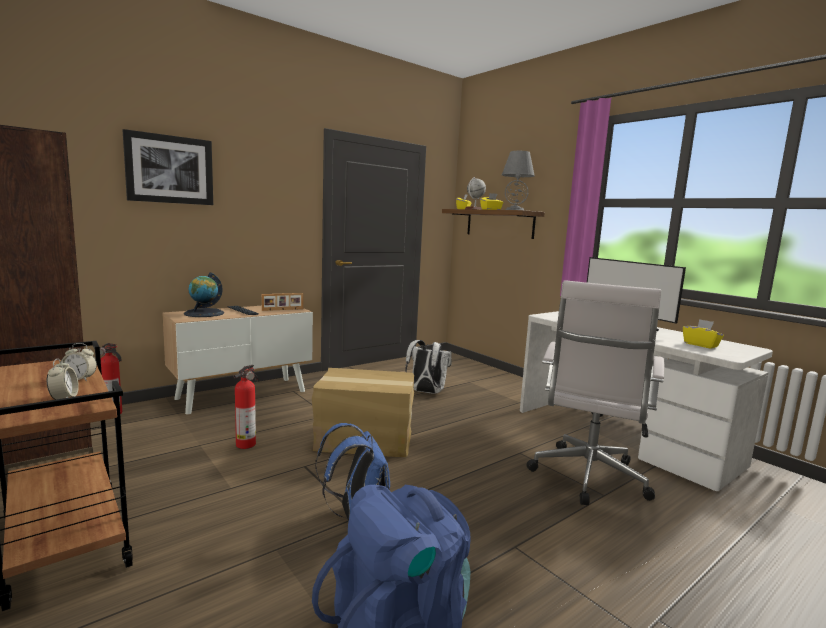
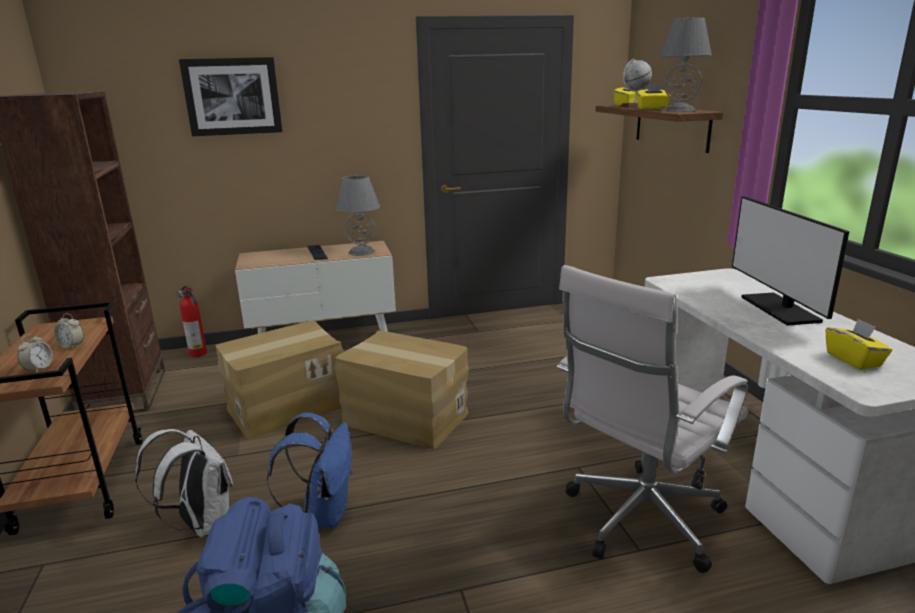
camera: 25 degrees right, 10 degrees up
globe [184,272,224,317] -> none
fire extinguisher [233,365,258,449] -> cardboard box [216,320,344,439]
picture frame [262,293,303,311] -> grey table lamp [336,175,380,256]
white backpack [405,340,452,394] -> white backpack moved to [136,429,233,537]

